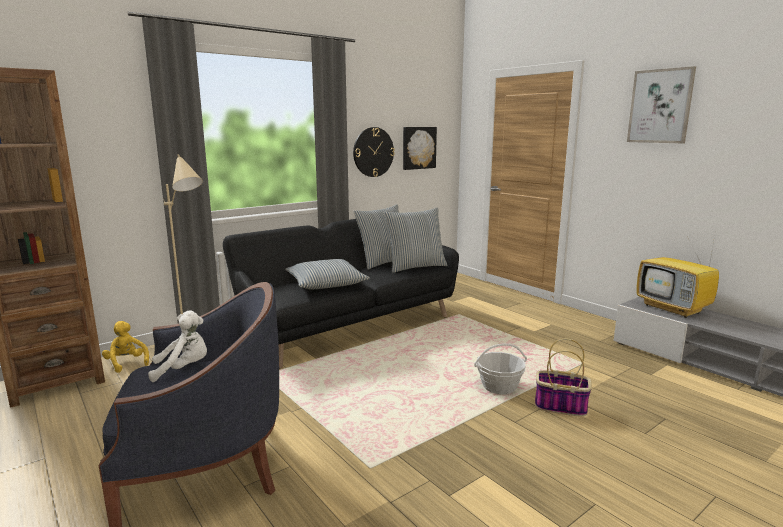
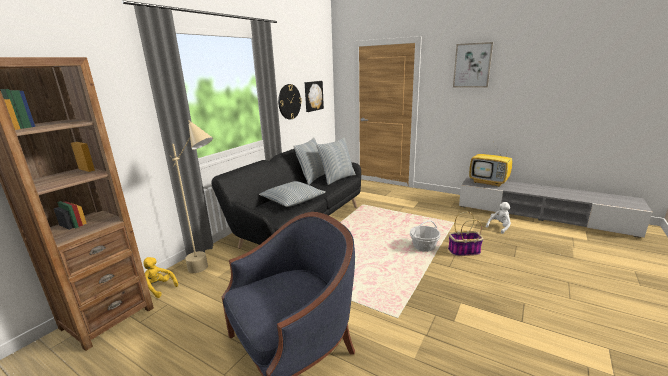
camera: 20 degrees left, 5 degrees up
white plush toy [148,310,207,382] -> white plush toy moved to [486,202,511,234]

